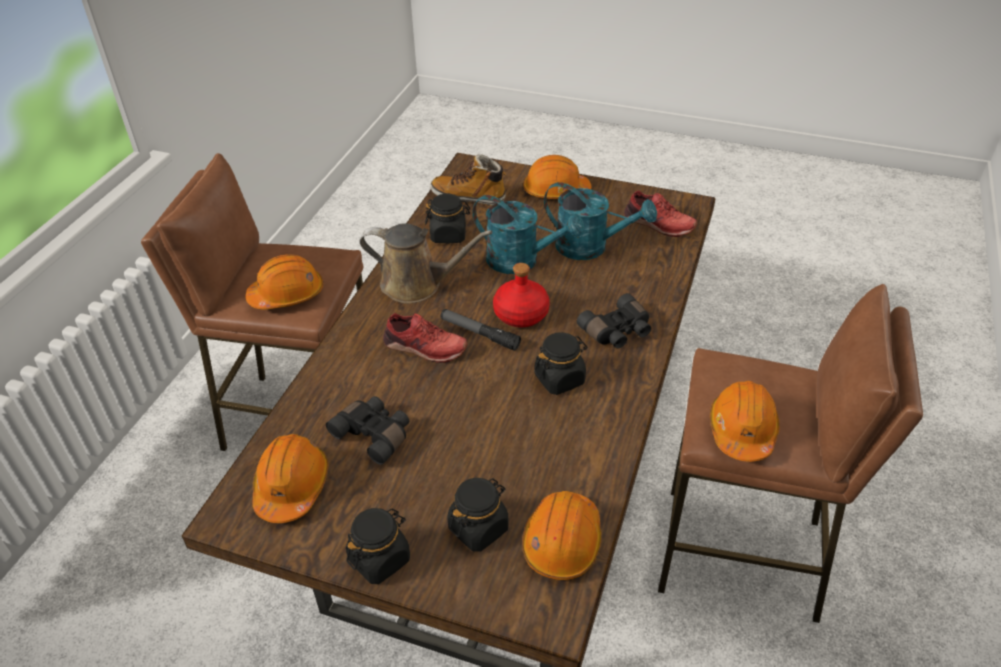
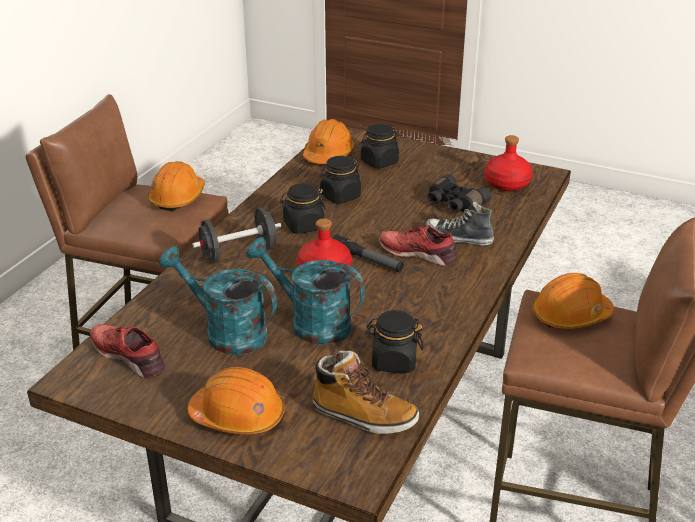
camera: 175 degrees left, 10 degrees down
orange hard hat [252,434,328,523] -> red bottle [484,135,533,191]
black jar [346,508,410,584] -> black jar moved to [320,156,361,204]
brown watering can [360,223,492,304] -> none
black binoculars [577,293,651,348] -> black dumbbell [192,207,281,263]
none -> shoe [425,201,494,245]

